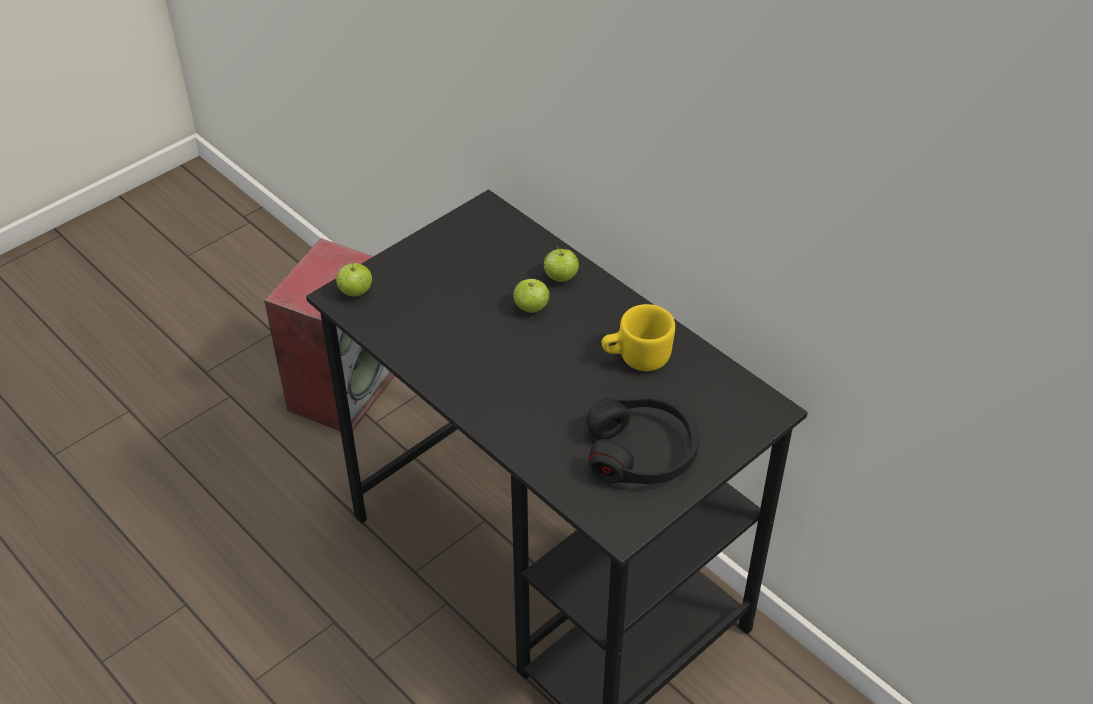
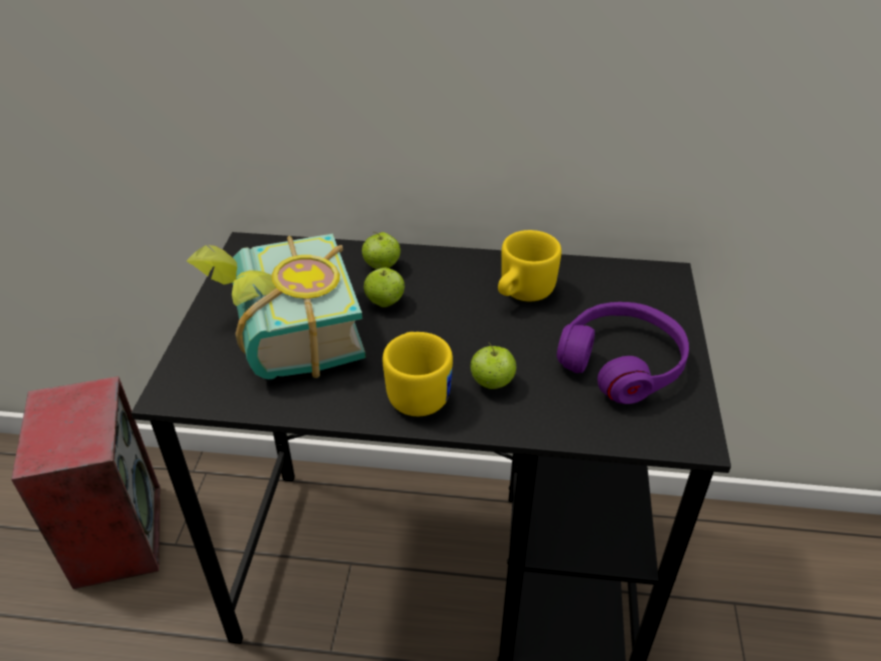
camera: 40 degrees left, 5 degrees down
apple [336,259,372,297] -> apple moved to [470,342,517,389]
black headphones [586,396,699,484] -> purple headphones [557,302,689,404]
none -> book [187,233,366,379]
none -> yellow mug [383,332,453,416]

